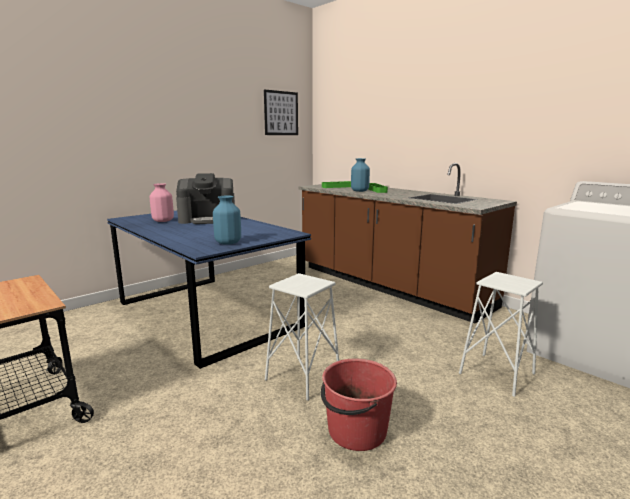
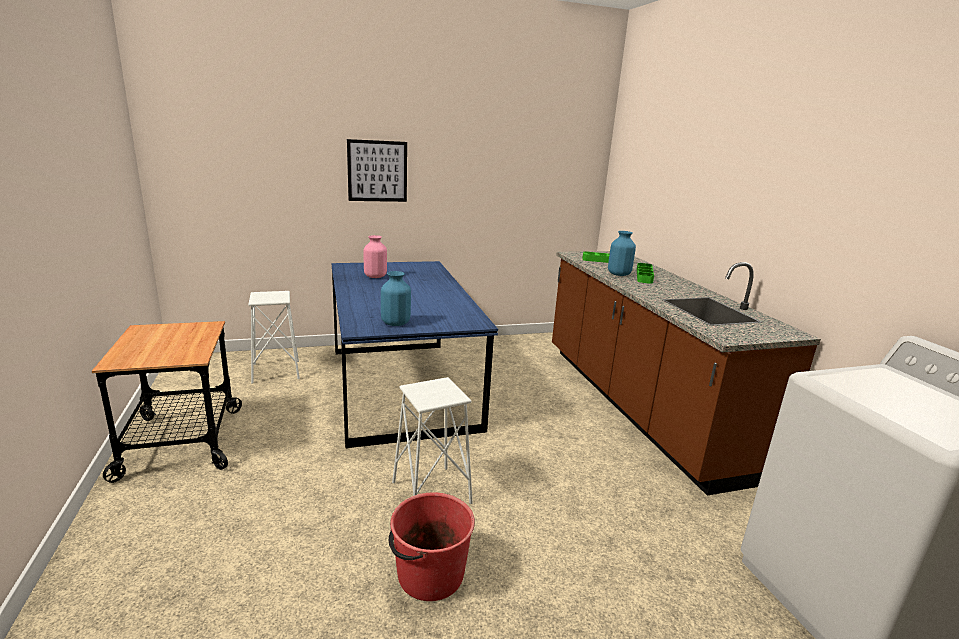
camera: 25 degrees right, 5 degrees up
coffee machine [176,173,235,224] -> none
picture [264,89,298,135] -> picture moved to [347,139,407,202]
white stool [459,272,543,397] -> white stool moved to [248,291,300,384]

